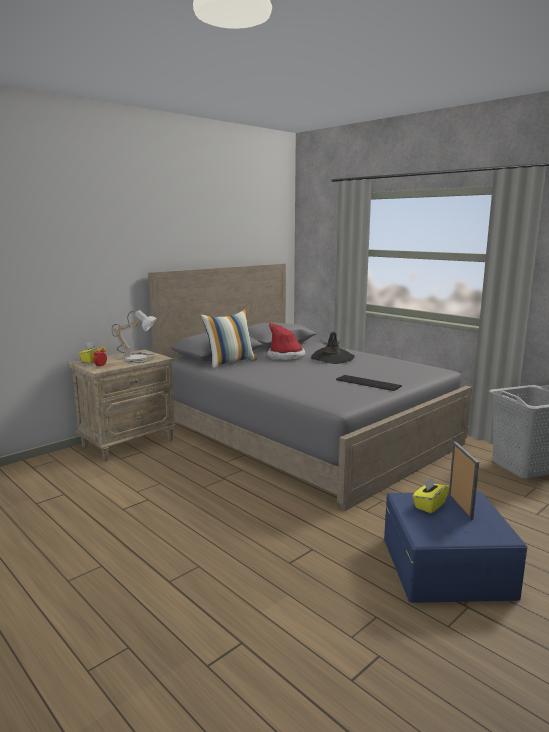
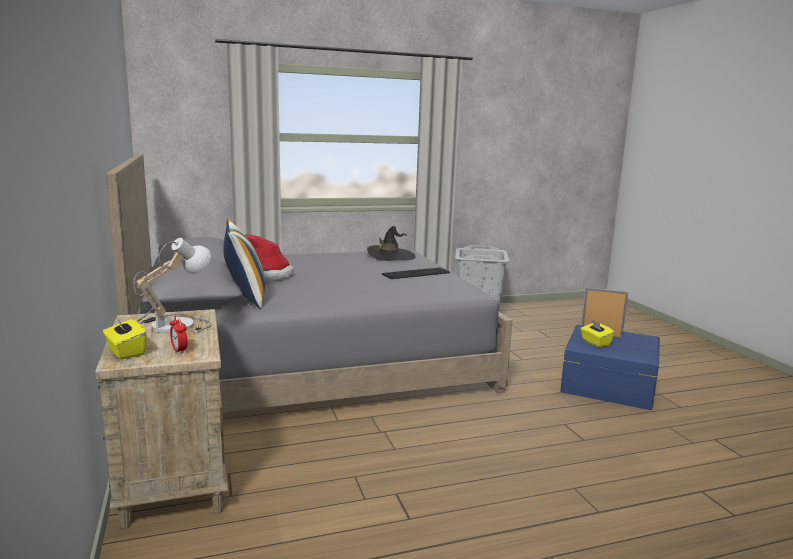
camera: 65 degrees left, 0 degrees up
black hat [311,332,355,364] -> black hat moved to [367,226,416,261]

